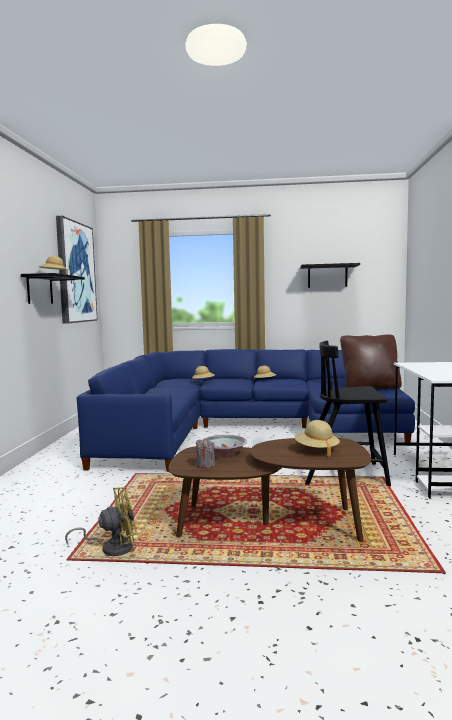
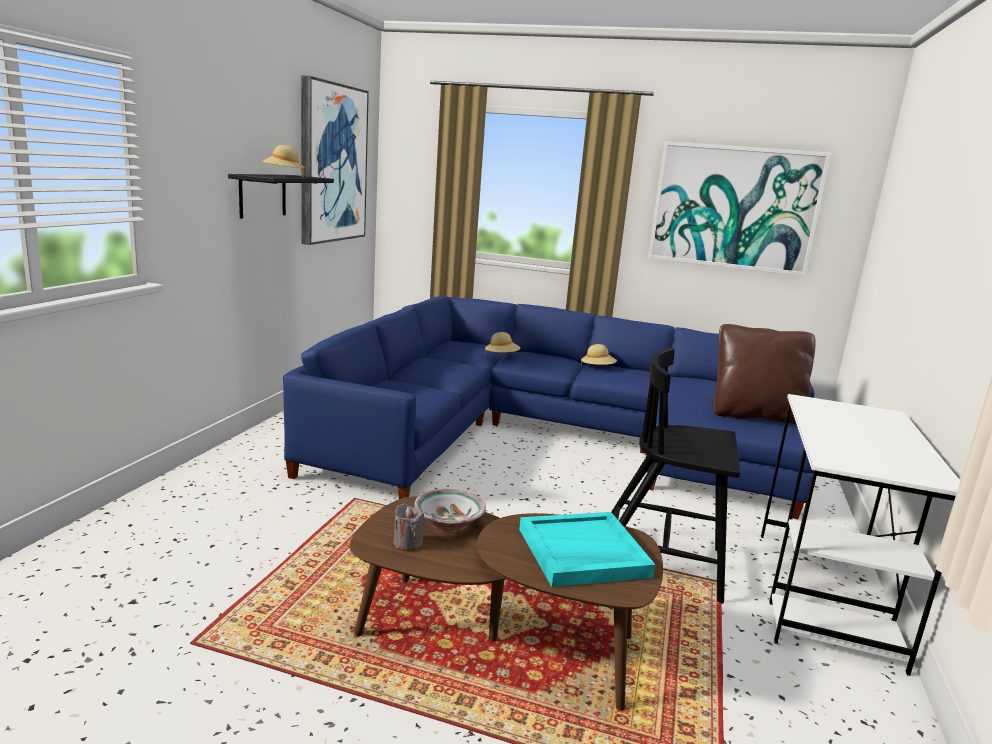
camera: 10 degrees right, 10 degrees up
yellow fan [65,487,137,556] -> none
beige hat [295,420,340,457] -> turquoise tray [519,512,656,587]
black shelf [300,263,360,288] -> picture [648,141,832,276]

